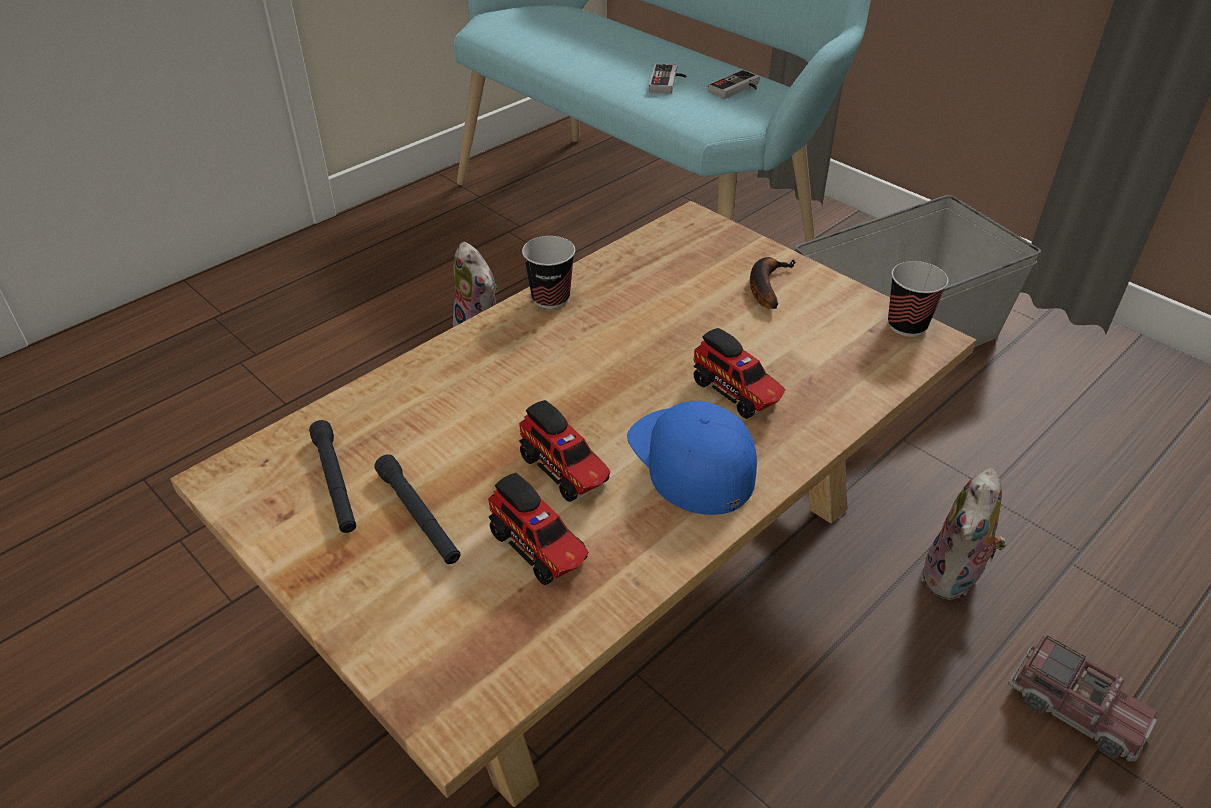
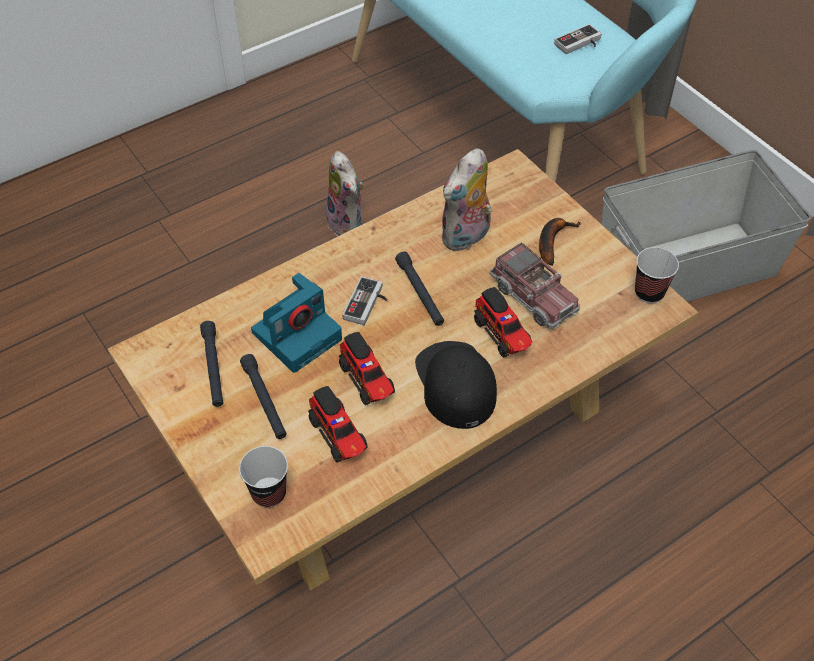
camera: 10 degrees right, 10 degrees up
cup [522,236,575,309] -> cup moved to [239,446,288,508]
blue cap [627,401,757,515] -> black cap [415,341,497,429]
game controller [649,64,687,94] -> game controller moved to [342,276,387,325]
plush toy [921,468,1007,600] -> plush toy moved to [441,148,492,251]
toy truck [1008,636,1157,762] -> toy truck moved to [489,242,580,329]
none -> camera [251,273,342,373]
none -> black flashlight [395,252,444,326]

